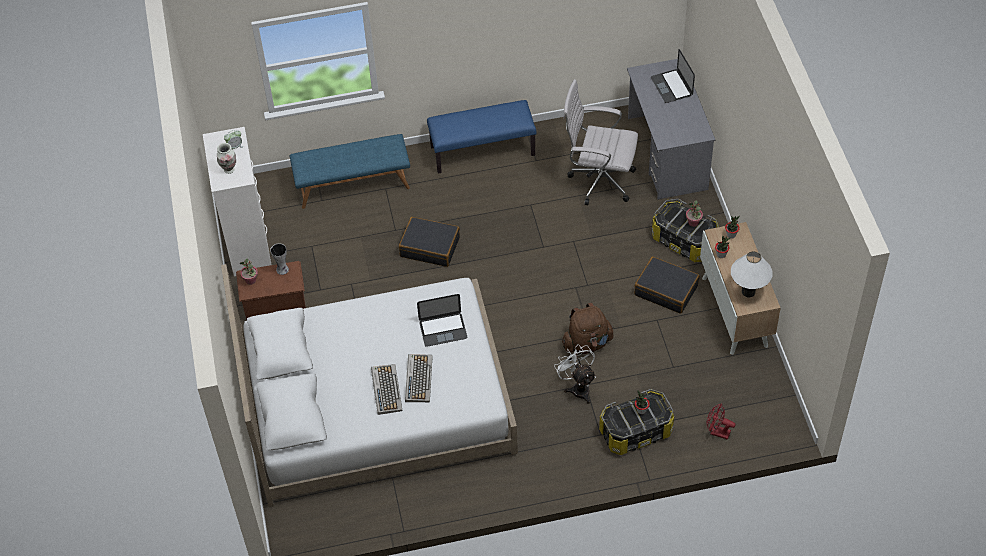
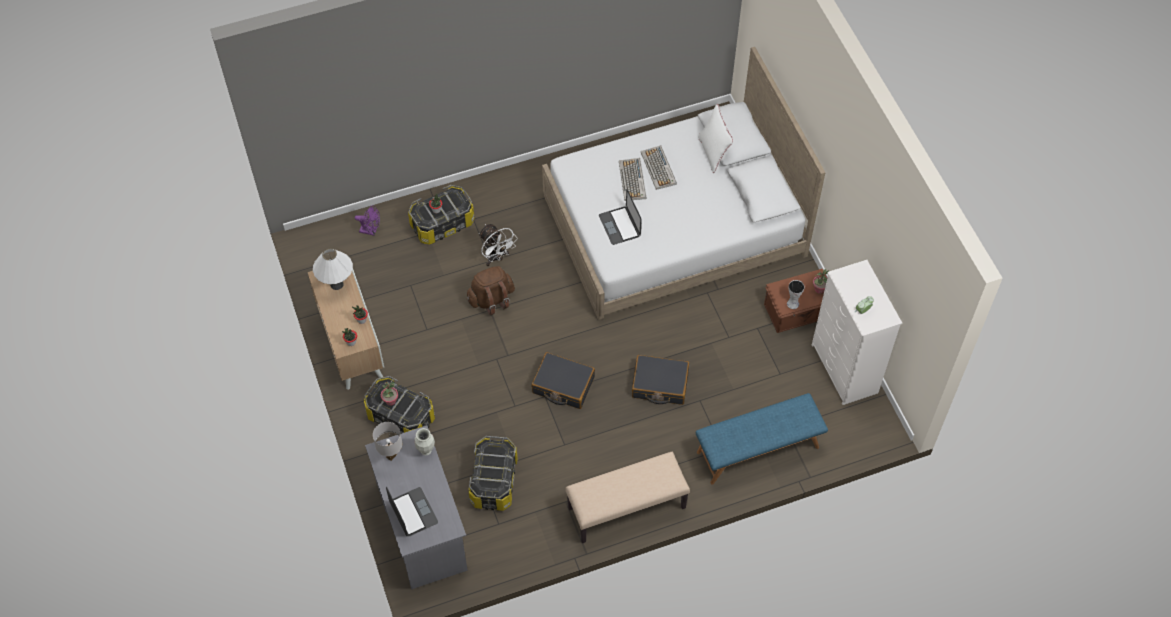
camera: 170 degrees right, 5 degrees up
vase [217,143,236,174] -> vase moved to [414,428,435,456]
laptop [417,294,467,347] -> laptop turned 90 degrees counterclockwise [599,189,642,245]
blue bench [427,100,536,174] -> beige bench [565,452,690,543]
white office chair [563,79,638,205] -> storage box [468,436,518,511]
black suitcase [634,256,700,314] -> black suitcase moved to [531,352,595,409]
red fan [707,403,735,440] -> purple fan [355,206,380,236]
none -> white table lamp [373,422,402,461]
none -> white pillow [698,104,733,173]

